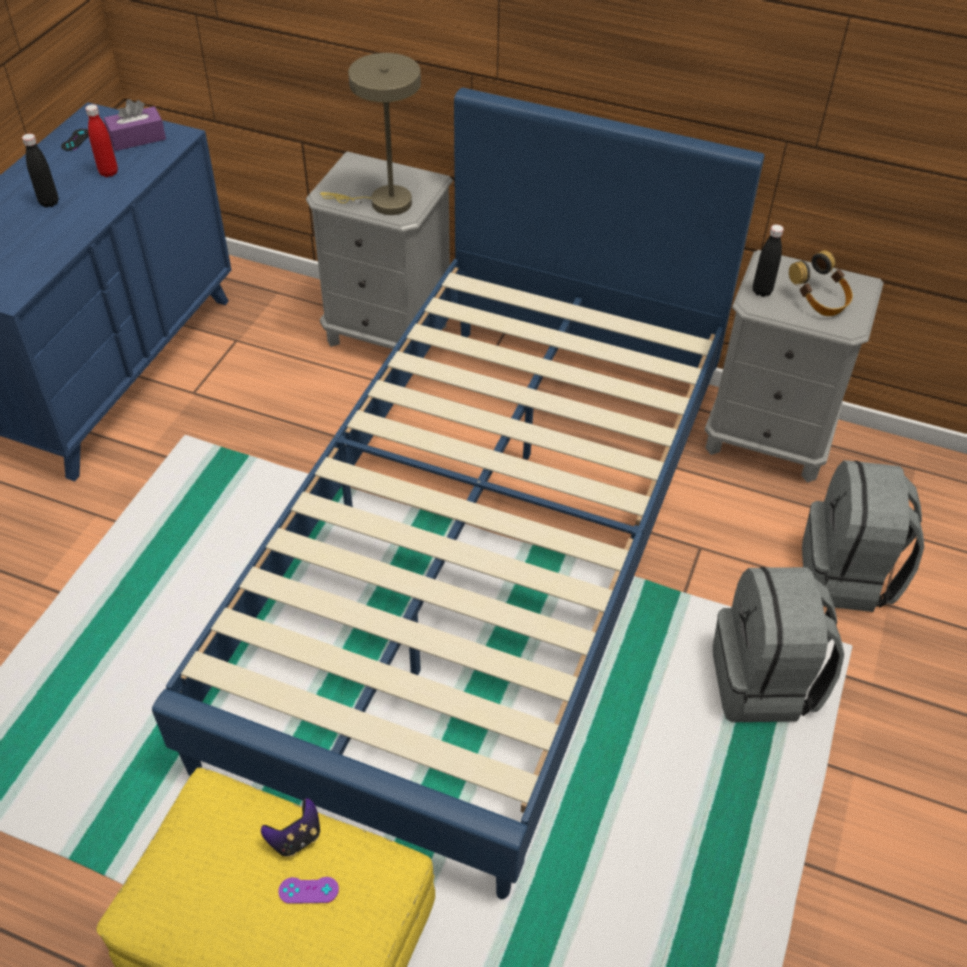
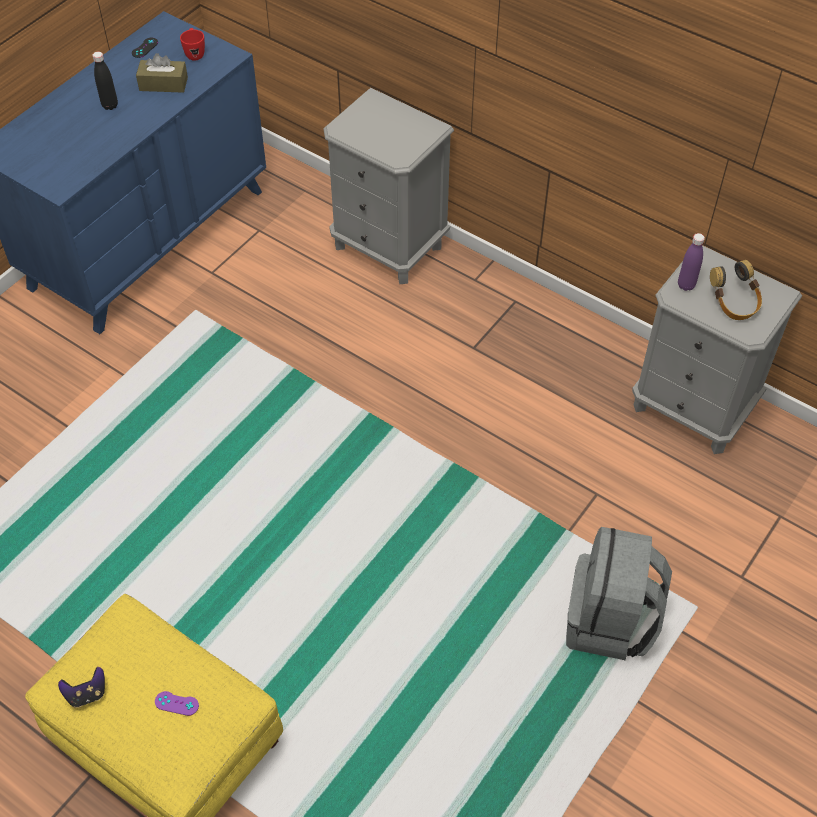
camera: 15 degrees right, 5 degrees up
red bottle [85,104,118,177] -> brown tissue box [136,53,188,93]
purple tissue box [104,99,166,151] -> red mug [180,28,205,61]
blue bed [152,88,764,899] -> none
game controller [261,798,320,857] -> game controller moved to [58,667,105,708]
beige table lamp [320,53,421,215] -> none
black bottle [753,224,784,297] -> purple bottle [678,233,705,291]
grey backpack [802,460,924,612] -> none

